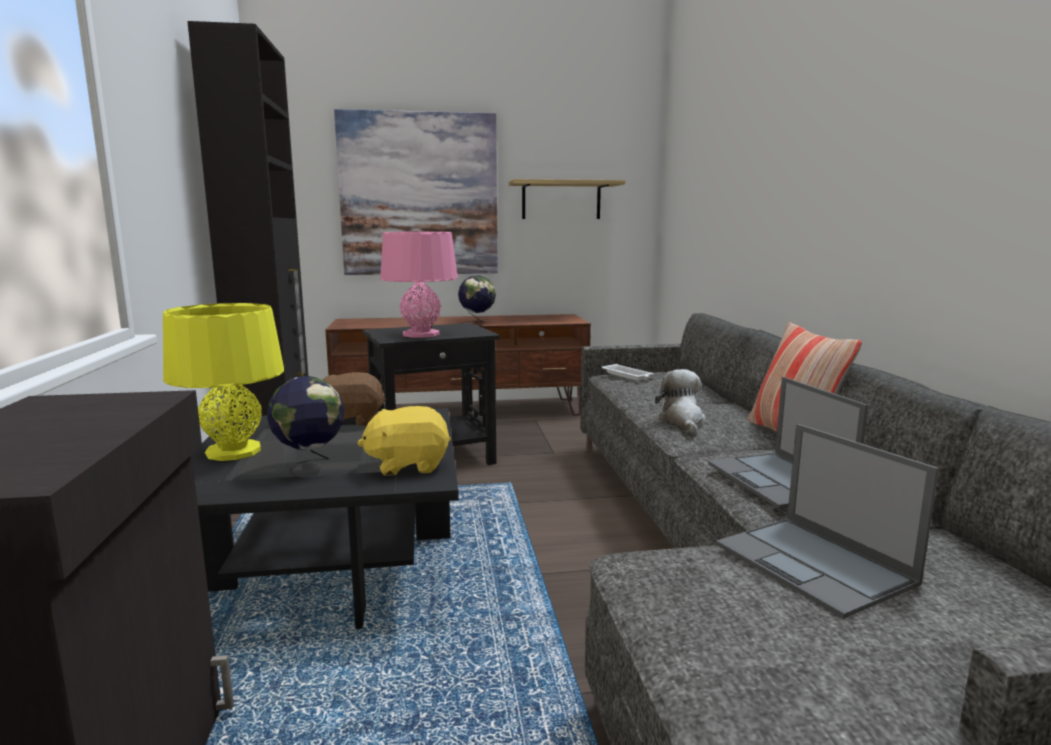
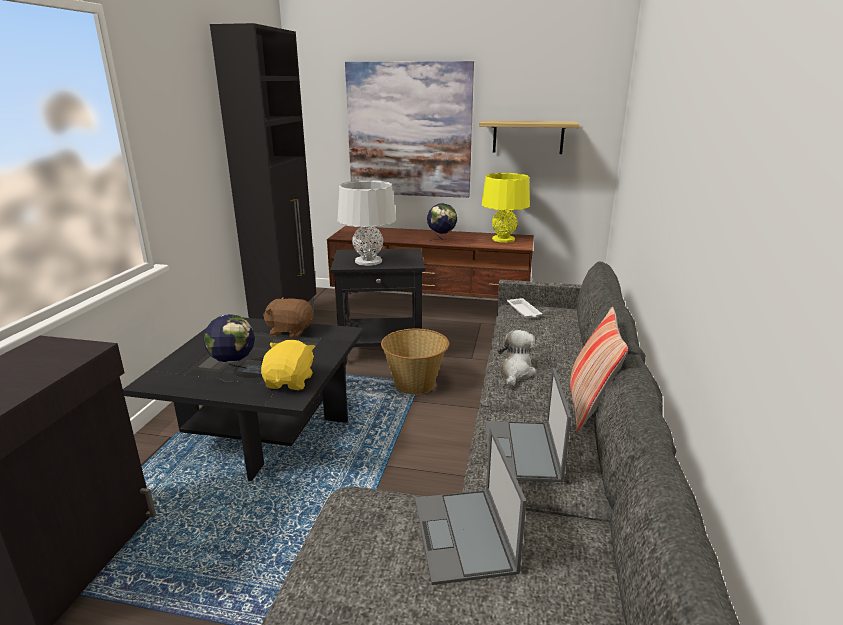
camera: 20 degrees right, 10 degrees up
yellow table lamp [163,303,284,461] -> yellow table lamp moved to [482,173,530,243]
yellow plush toy [357,406,451,476] -> yellow plush toy turned 90 degrees clockwise [261,340,315,390]
pink table lamp [380,231,458,338] -> grey table lamp [338,180,396,266]
none -> basket [381,329,449,395]

